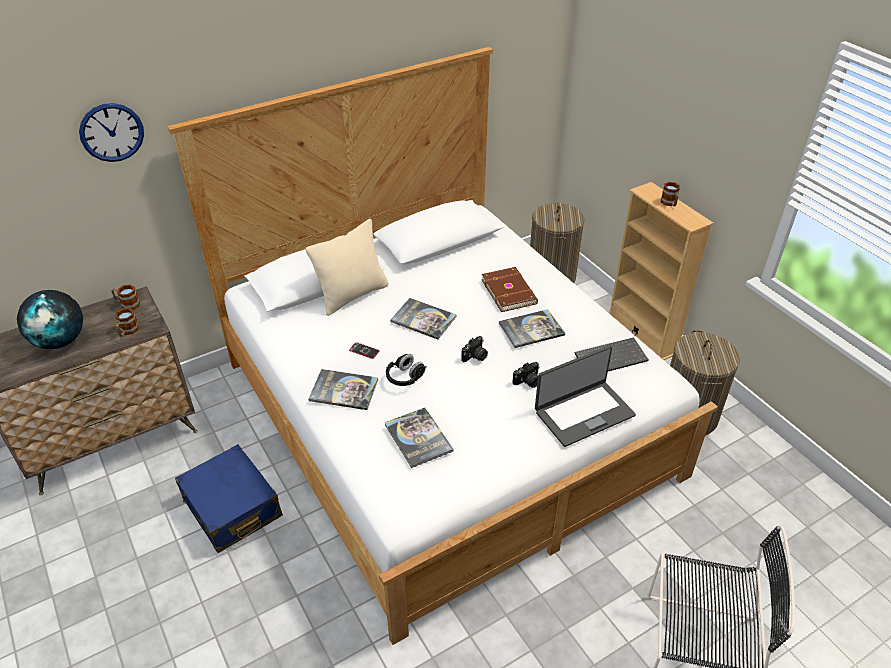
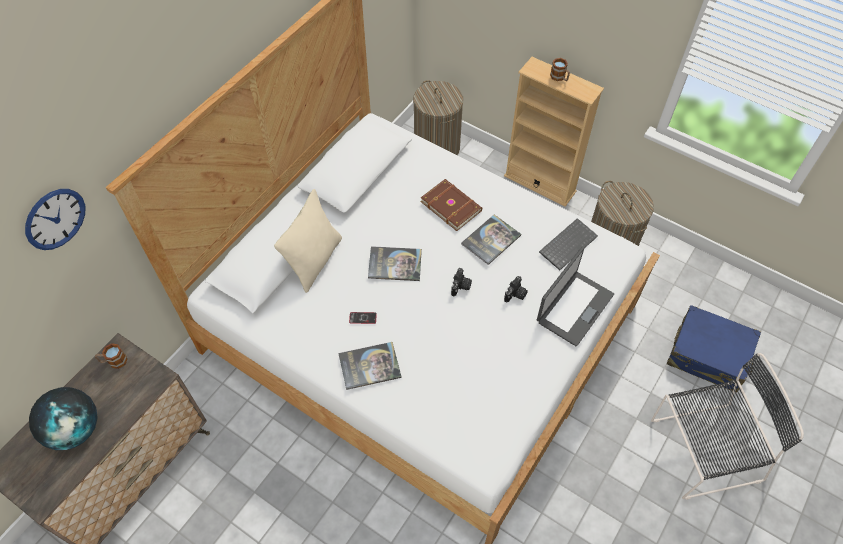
camera: 25 degrees left, 15 degrees up
mug [115,308,139,337] -> none
blue suitcase [175,444,283,553] -> blue suitcase moved to [667,305,761,393]
book [385,408,454,468] -> none
black headphones [386,354,427,386] -> none

